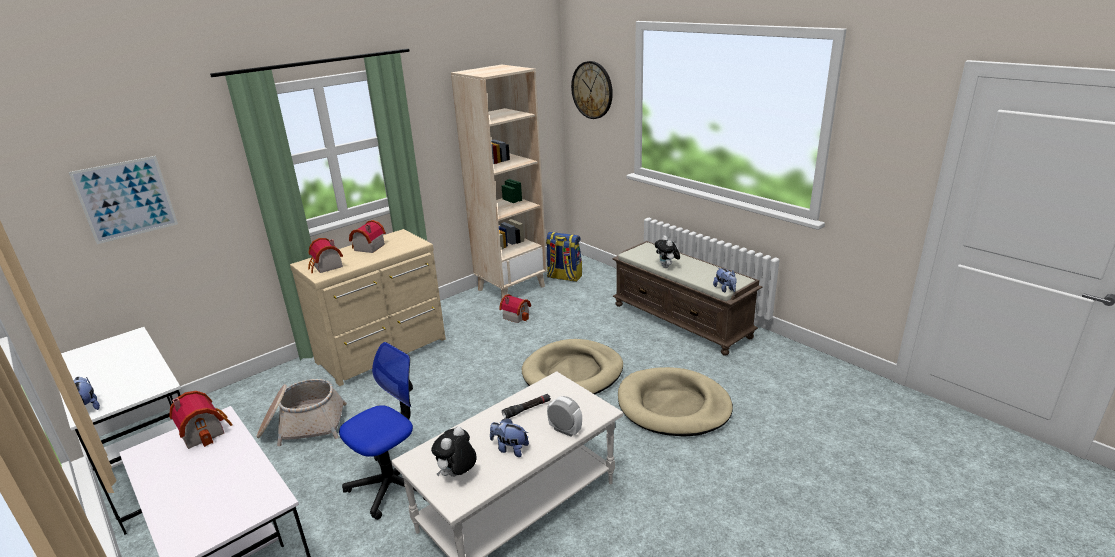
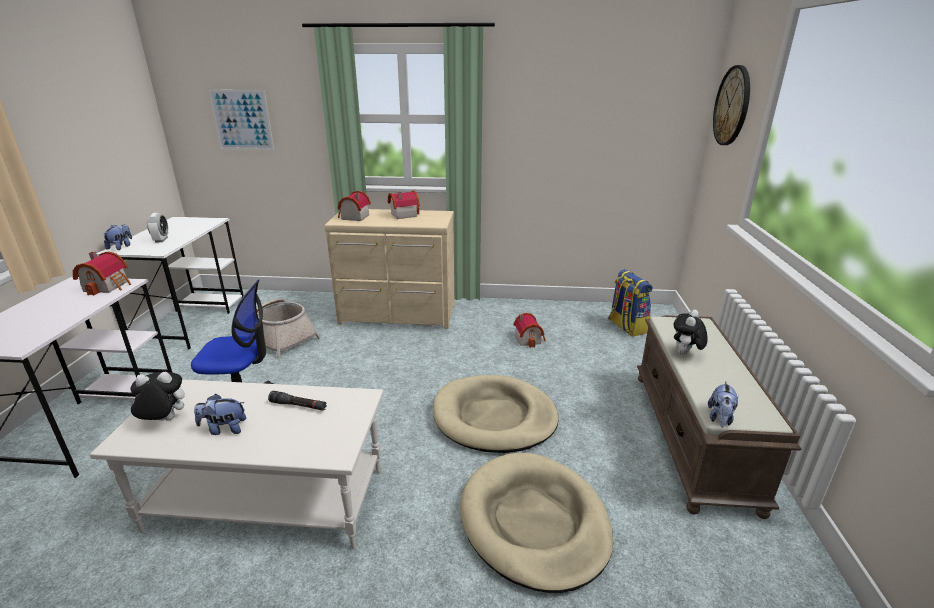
camera: 45 degrees right, 0 degrees up
beige bookcase [451,64,547,300] -> none
plush toy [490,418,529,457] -> plush toy turned 75 degrees counterclockwise [194,394,246,435]
alarm clock [547,396,582,437] -> alarm clock moved to [147,213,169,243]

